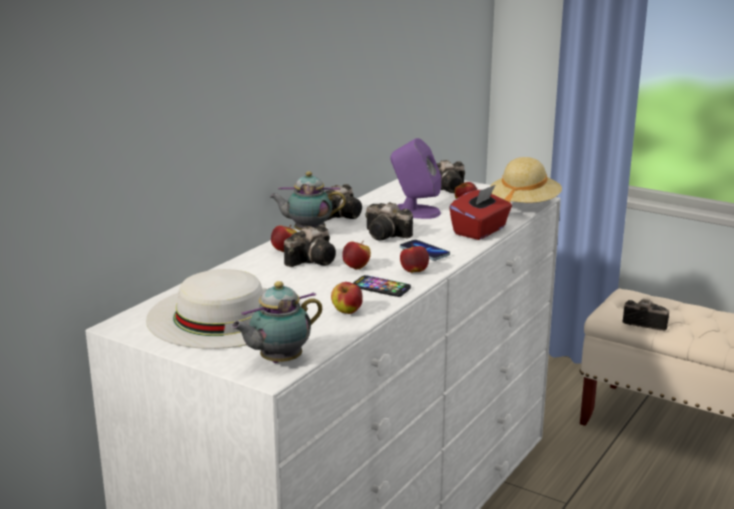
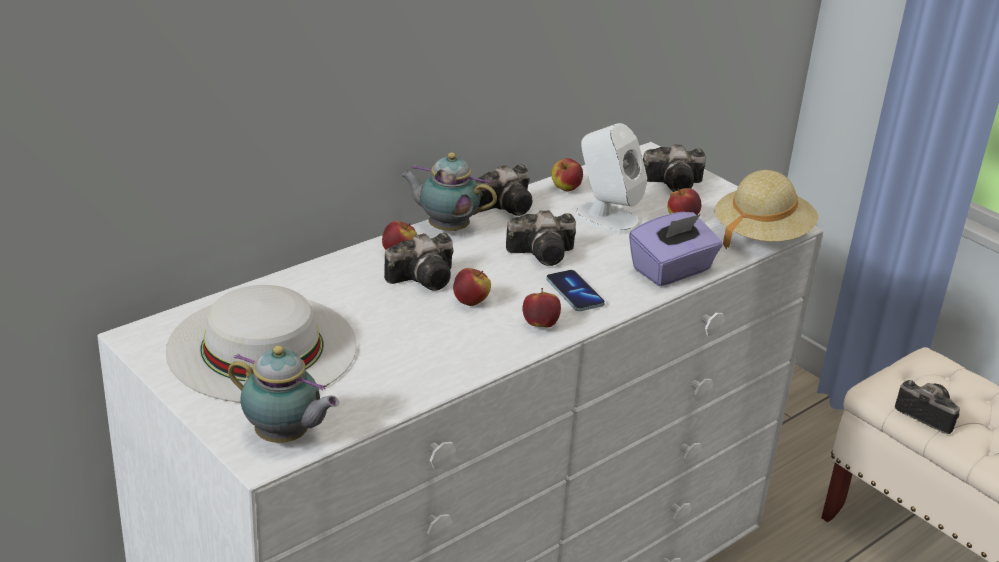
camera: 15 degrees right, 10 degrees up
teapot [231,281,322,363] -> teapot turned 135 degrees counterclockwise [228,345,339,443]
apple [331,282,363,314] -> apple moved to [551,158,583,191]
phone [353,275,411,297] -> none
camera [365,202,413,240] -> camera turned 60 degrees counterclockwise [506,210,576,266]
purple speaker [390,138,441,219] -> white speaker [574,123,648,234]
red tissue box [449,185,512,240] -> purple tissue box [629,212,723,286]

